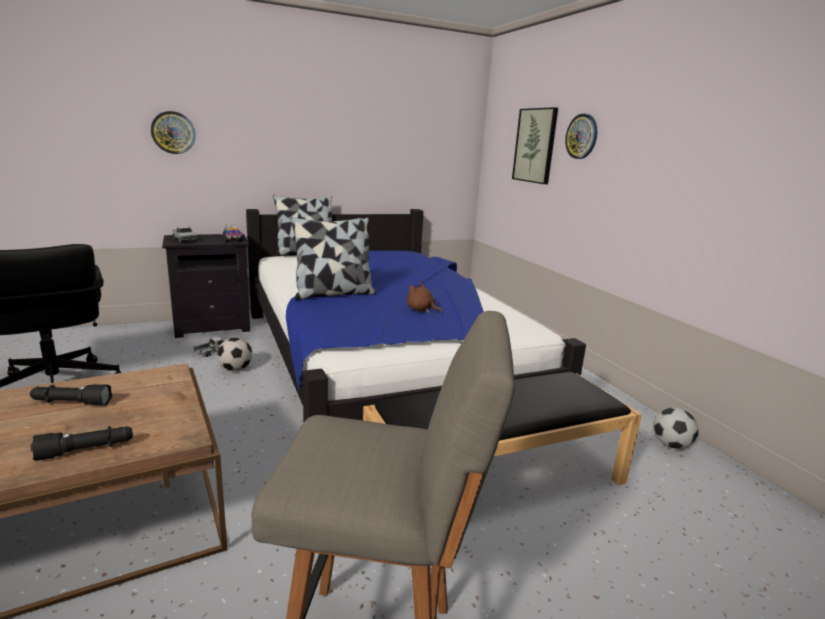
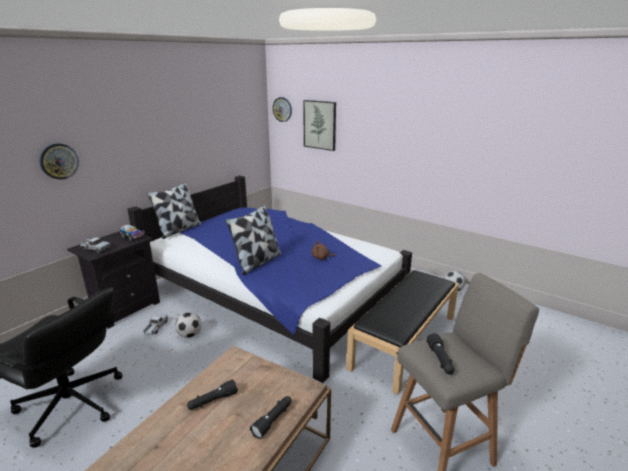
camera: 30 degrees left, 5 degrees up
wall clock [565,114,597,159] -> wall clock moved to [272,97,292,122]
none -> black flashlight [426,333,454,375]

